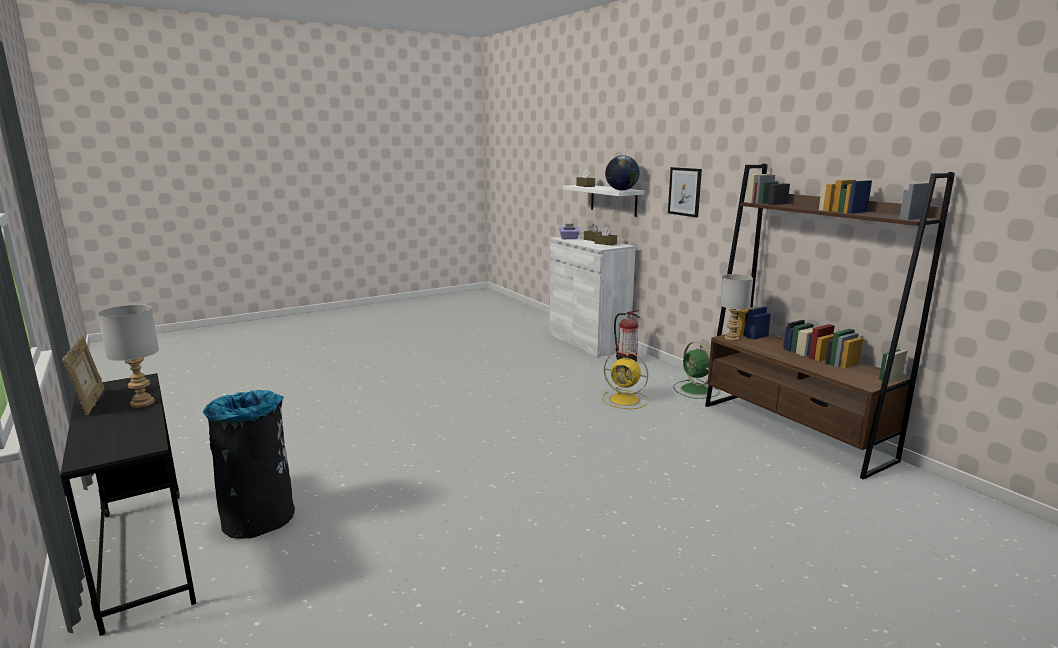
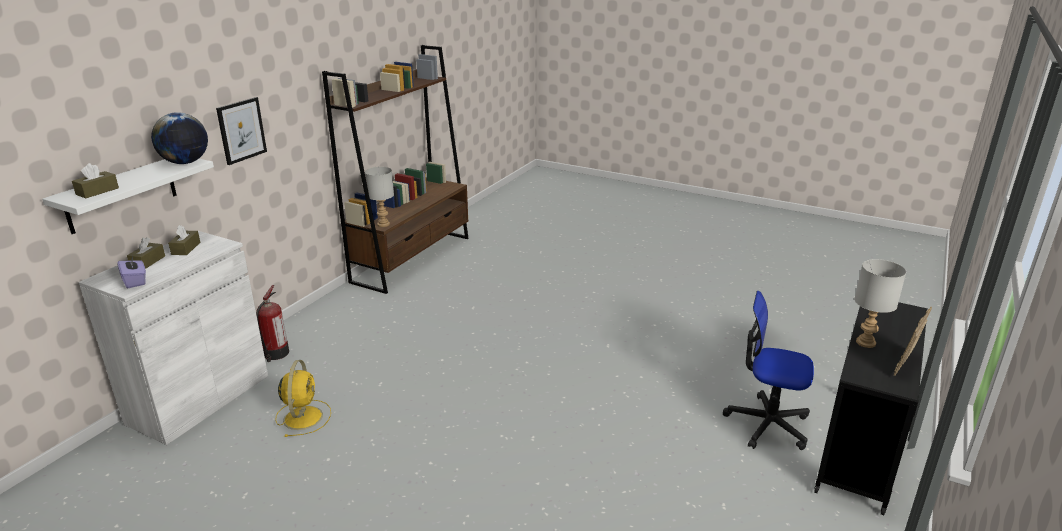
camera: 120 degrees left, 10 degrees up
black trash can [203,390,295,539] -> office chair [723,291,814,450]
yellow fan [602,350,648,409] -> yellow fan moved to [275,360,331,437]
green fan [673,342,720,399] -> none

